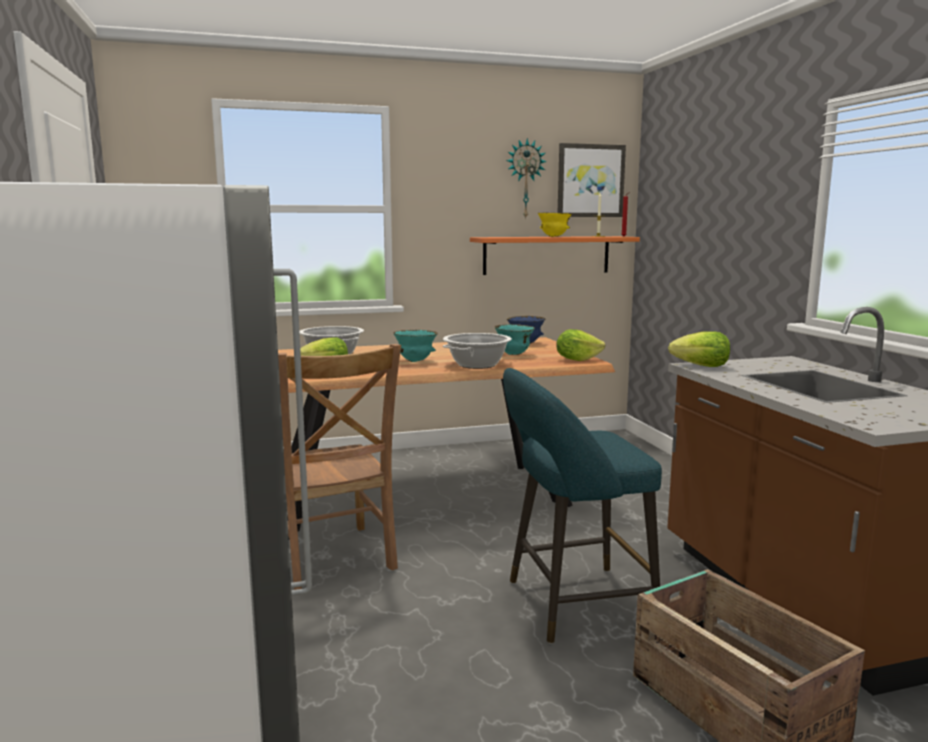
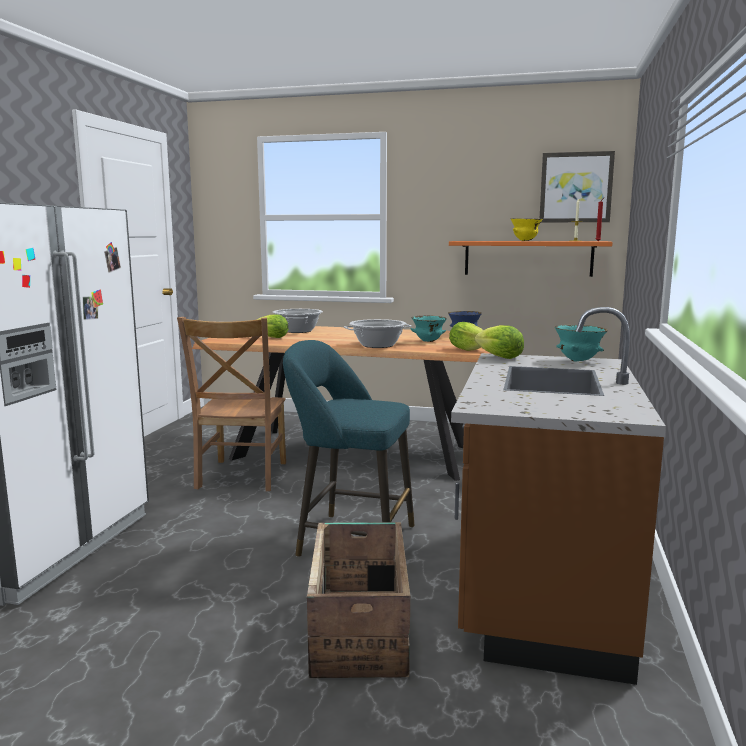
camera: 30 degrees right, 0 degrees up
turquoise bowl [394,330,438,362] -> turquoise bowl moved to [555,325,608,362]
wall clock [506,138,547,219] -> none

